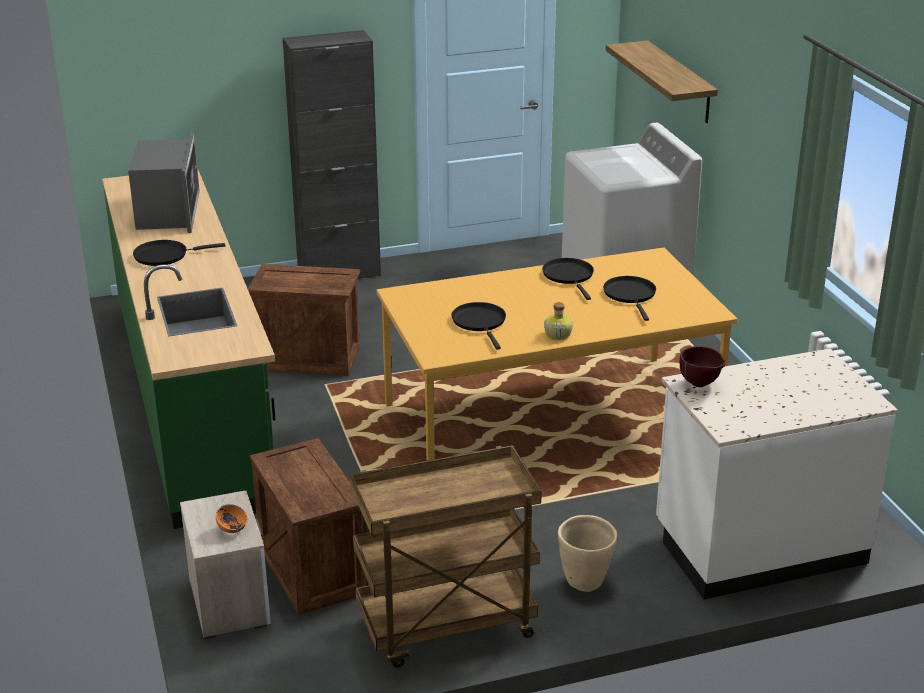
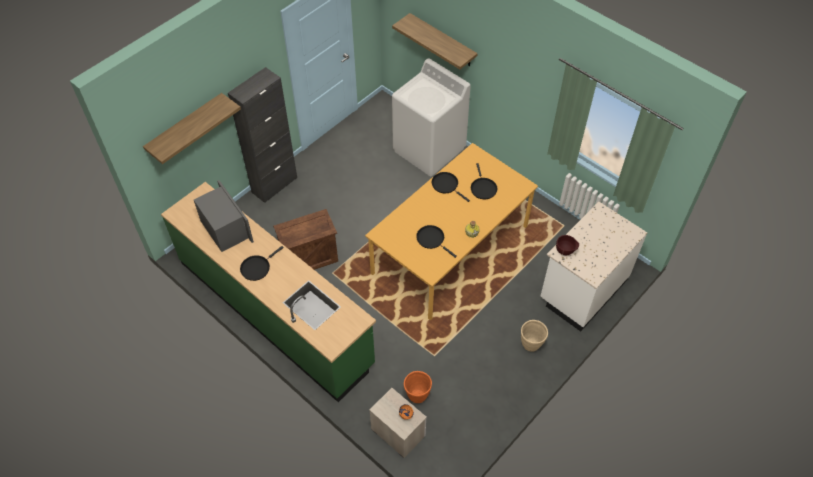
camera: 30 degrees left, 25 degrees up
crate [250,438,365,615] -> orange planter [404,371,432,403]
brown cart [350,445,542,667] -> none
black frying pan [603,276,656,321] -> black frying pan turned 150 degrees counterclockwise [471,163,497,199]
none -> shelf [143,93,241,164]

